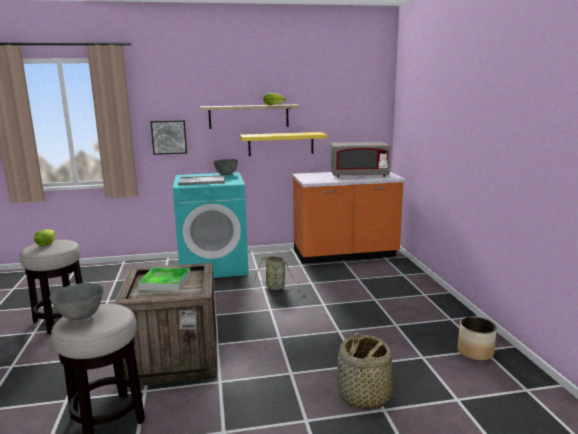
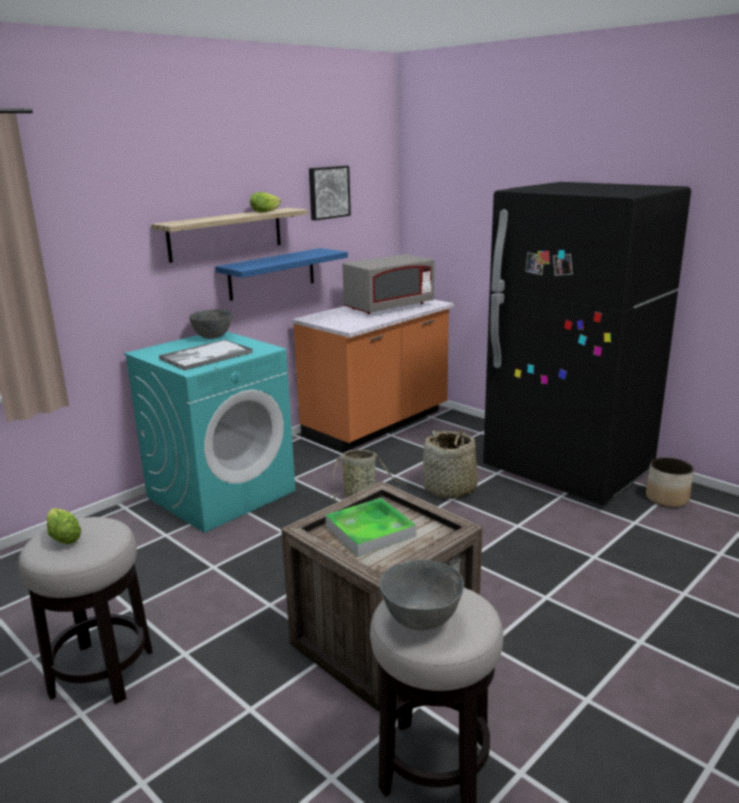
camera: 35 degrees left, 5 degrees up
picture [150,120,187,155] -> picture moved to [309,166,351,221]
yellow shelf [240,132,327,156] -> blue shelf [215,248,348,301]
basket [337,333,392,410] -> basket moved to [423,430,477,499]
none -> black fridge [483,182,691,505]

